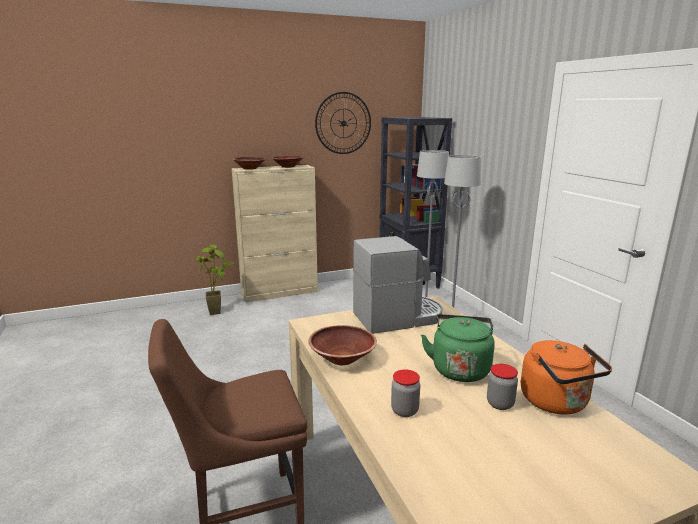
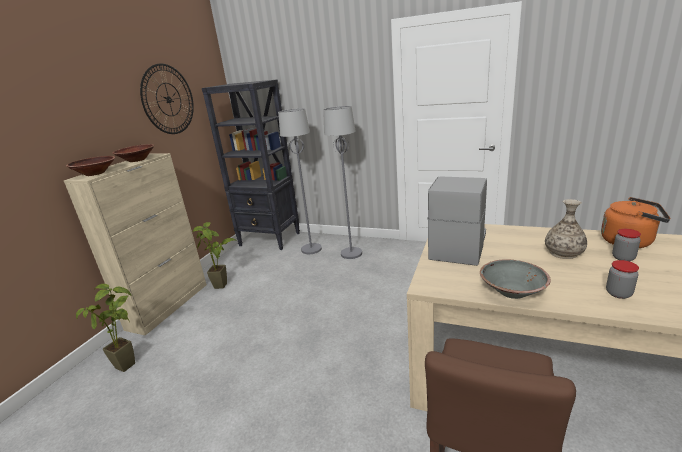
camera: 45 degrees left, 5 degrees up
brown bowl [308,325,377,365] -> grey bowl [480,259,551,299]
green kettle [421,314,494,382] -> vase [545,199,587,259]
none -> potted plant [192,222,237,289]

